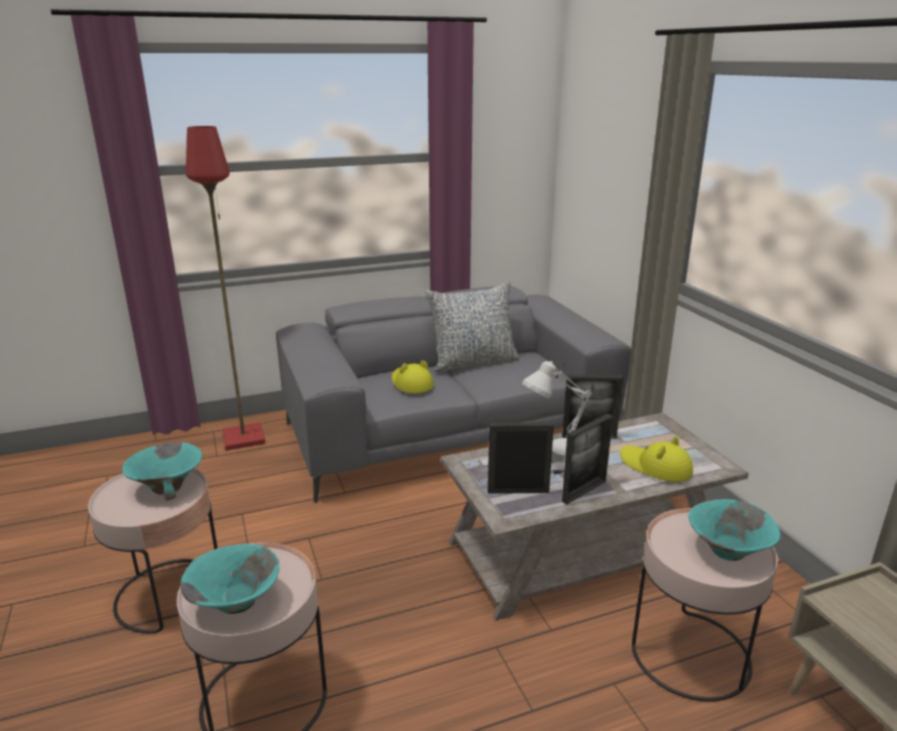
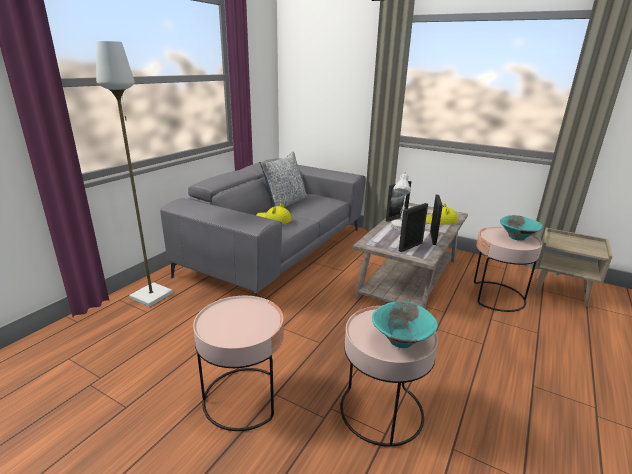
camera: 40 degrees left, 0 degrees up
turquoise bowl [122,442,202,501] -> none
red floor lamp [186,126,265,450] -> grey floor lamp [96,41,173,307]

